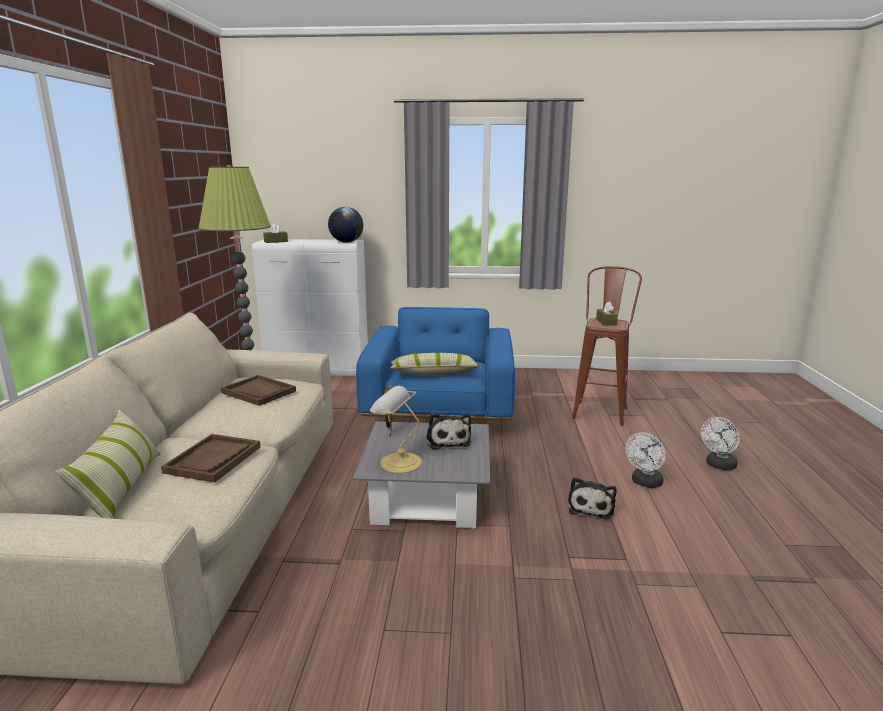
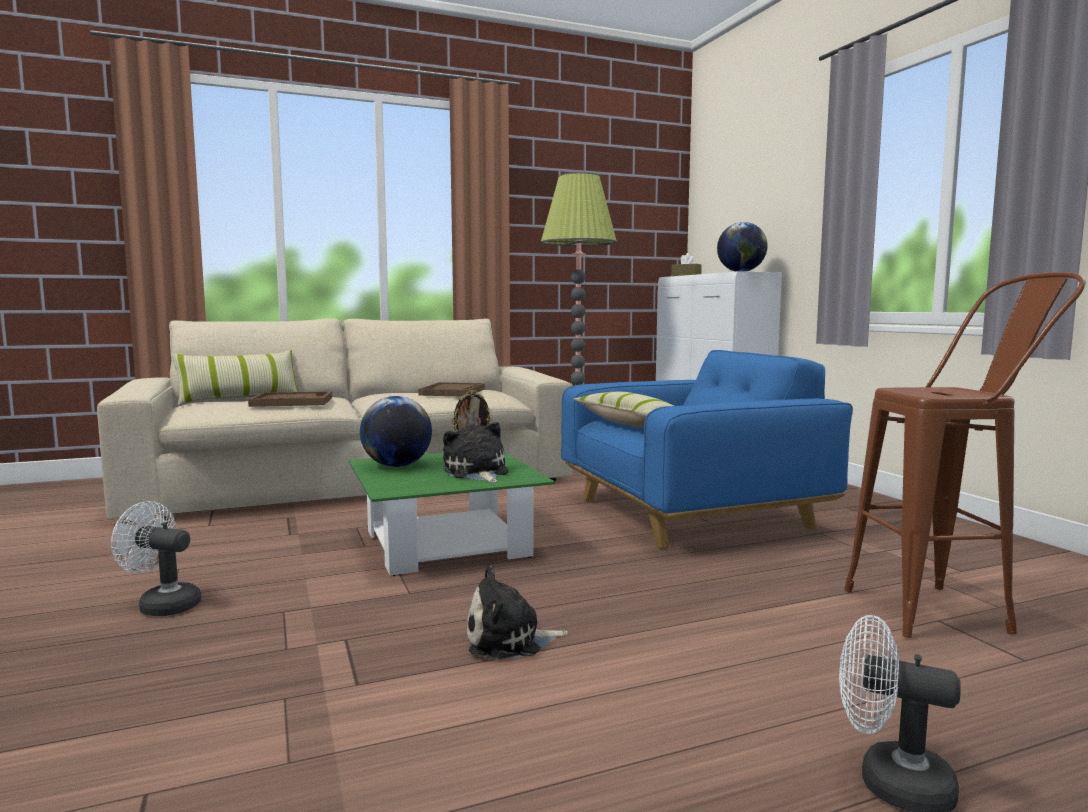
camera: 65 degrees right, 10 degrees down
grey coffee table [353,422,490,528] -> green coffee table [349,452,555,576]
table lamp [370,386,422,473] -> globe [360,396,432,467]
plush toy [426,413,471,450] -> plush toy turned 105 degrees clockwise [443,422,508,483]
brown tissue box [596,302,618,326] -> none
white fan [626,432,665,488] -> white fan moved to [111,501,201,616]

